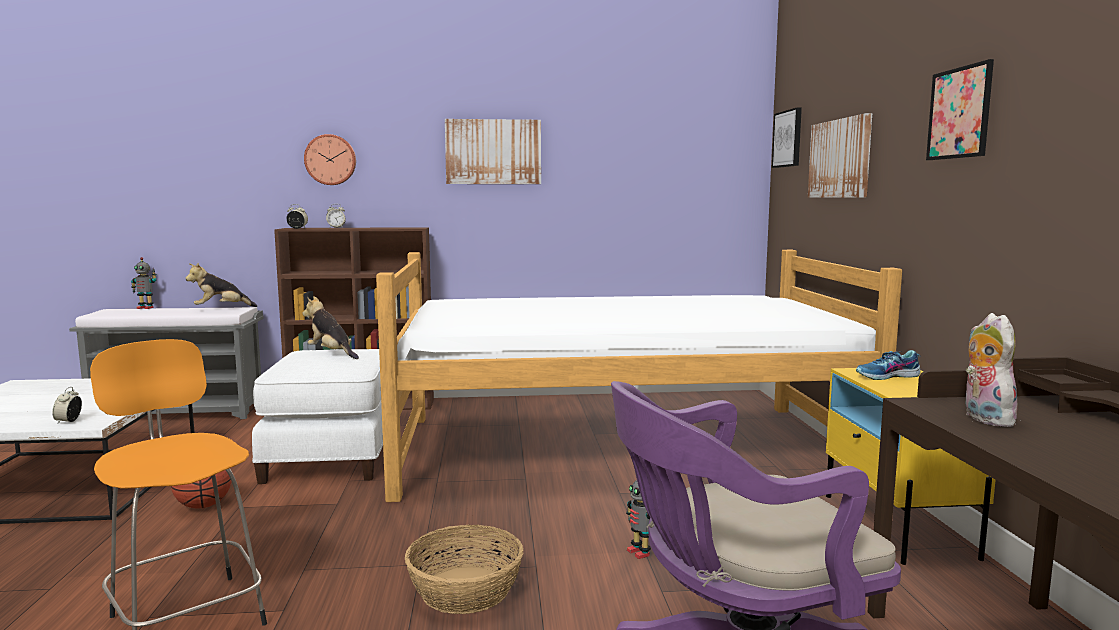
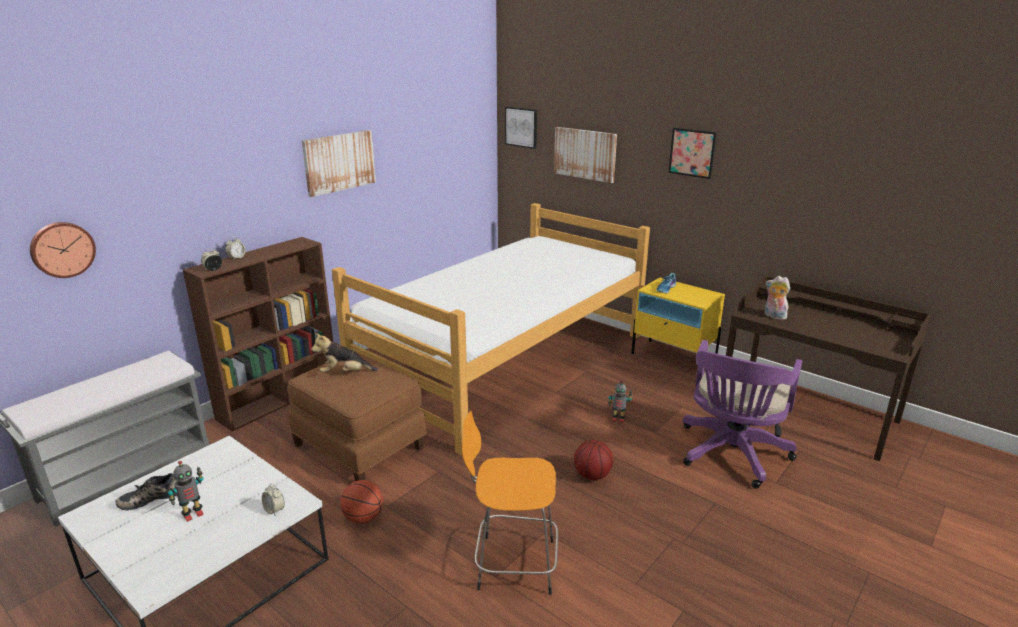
camera: 45 degrees left, 15 degrees up
toy robot [131,257,157,309] -> toy robot moved to [168,461,204,522]
plush toy [185,263,257,307] -> none
white ottoman [252,349,383,484] -> brown ottoman [288,353,427,481]
wall clock [304,134,356,185] -> wall clock moved to [30,222,96,278]
basket [405,525,524,614] -> basketball [574,440,613,480]
none -> shoe [116,473,177,510]

